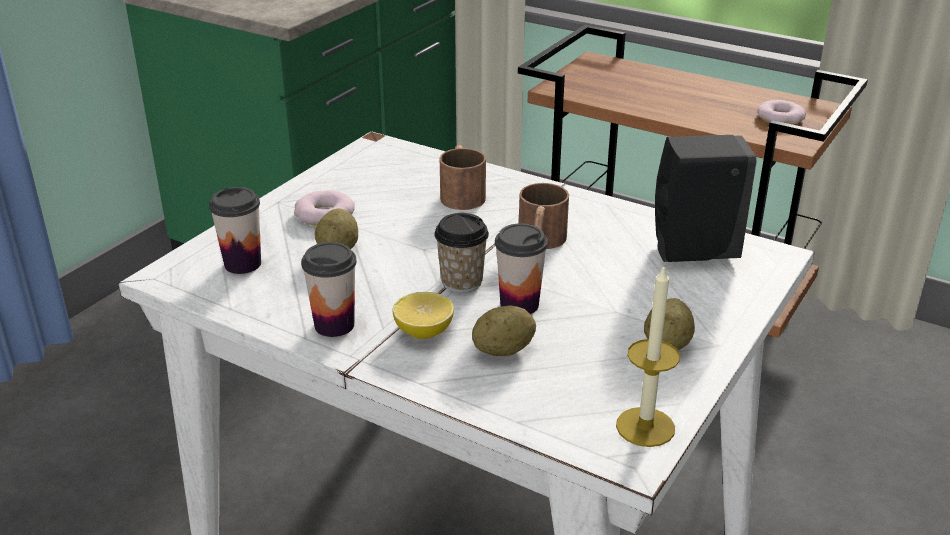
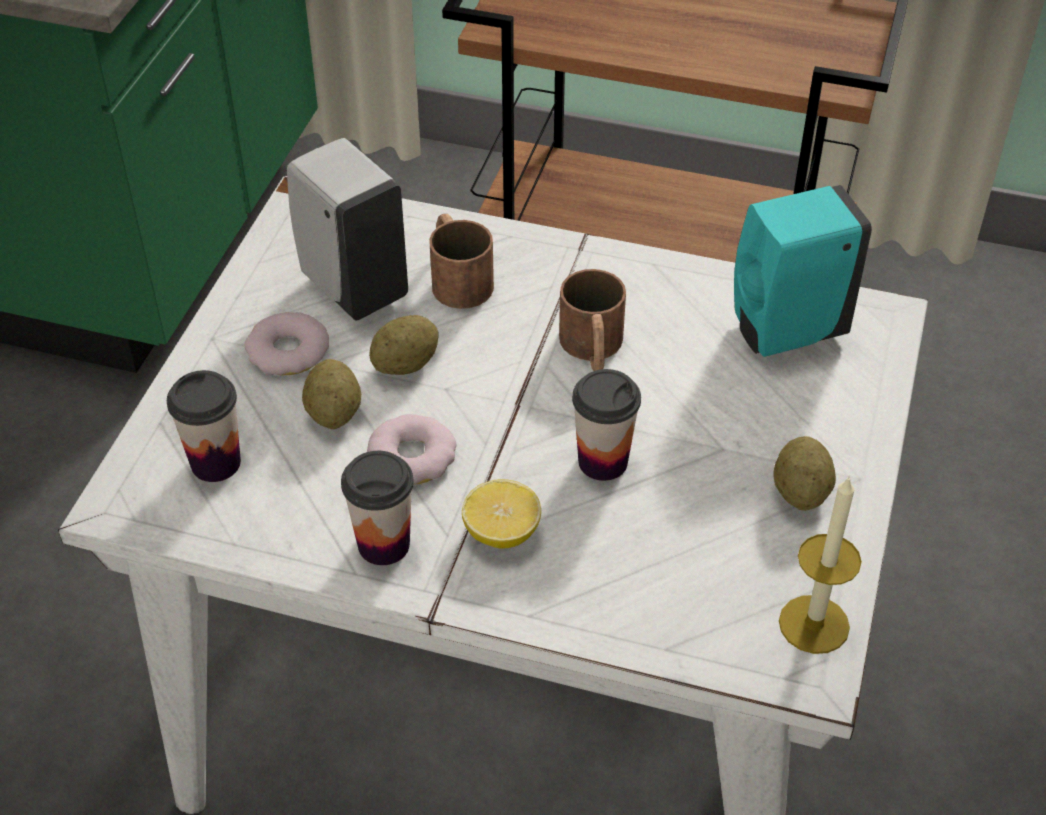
camera: 15 degrees left, 15 degrees up
cup [434,213,489,293] -> none
potato [472,306,536,356] -> potato moved to [369,315,438,375]
black soap dispenser [655,135,757,262] -> turquoise soap dispenser [734,185,872,357]
donut [757,100,806,125] -> donut moved to [367,414,456,485]
none -> white soap dispenser [287,138,408,320]

